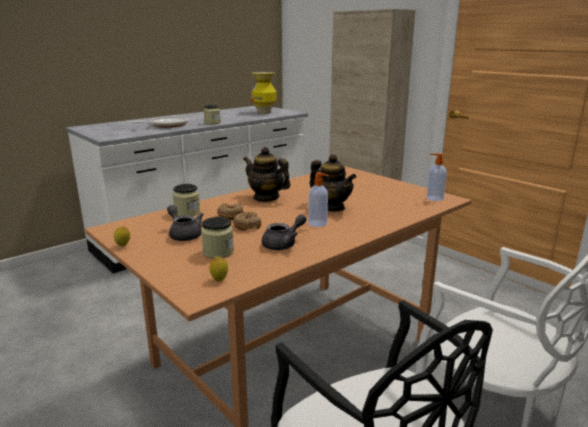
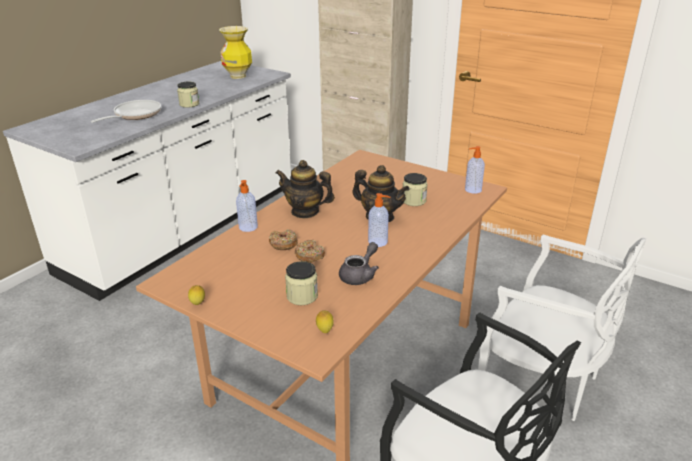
camera: 15 degrees left, 10 degrees up
grey teapot [167,205,203,241] -> none
jar [173,184,200,216] -> jar moved to [403,173,428,206]
none -> soap dispenser [236,180,258,232]

